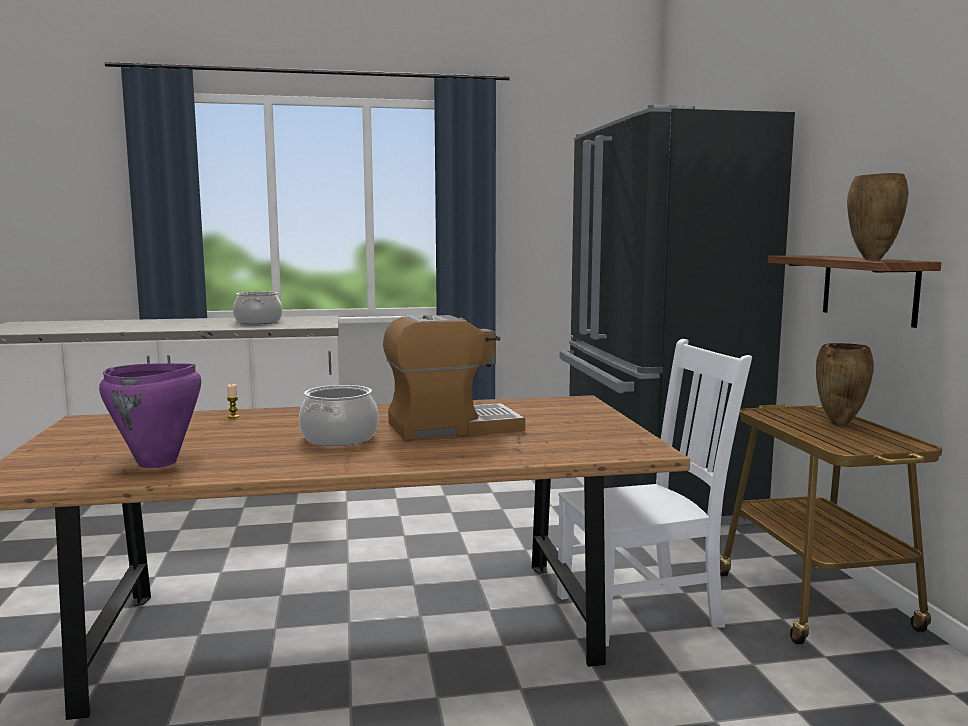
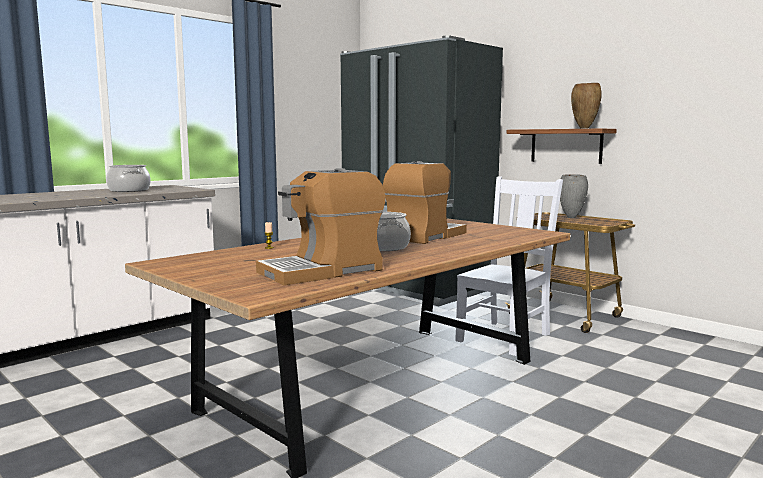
camera: 35 degrees left, 0 degrees up
purple cooking pot [99,363,201,468] -> coffee machine [256,168,385,285]
brown vase [816,343,874,426] -> grey vase [560,174,588,218]

